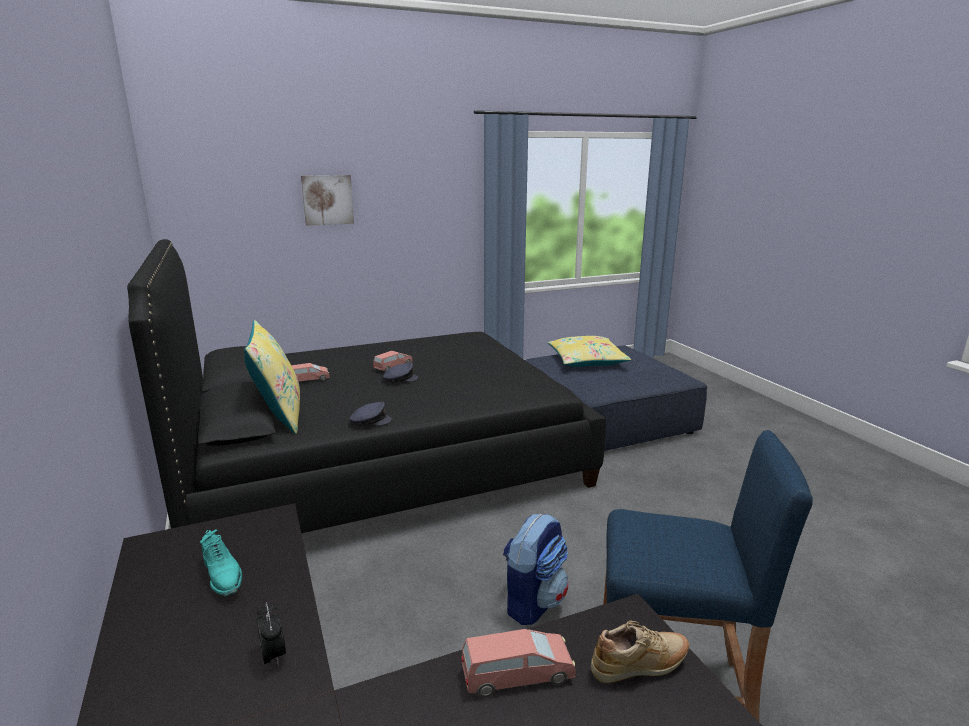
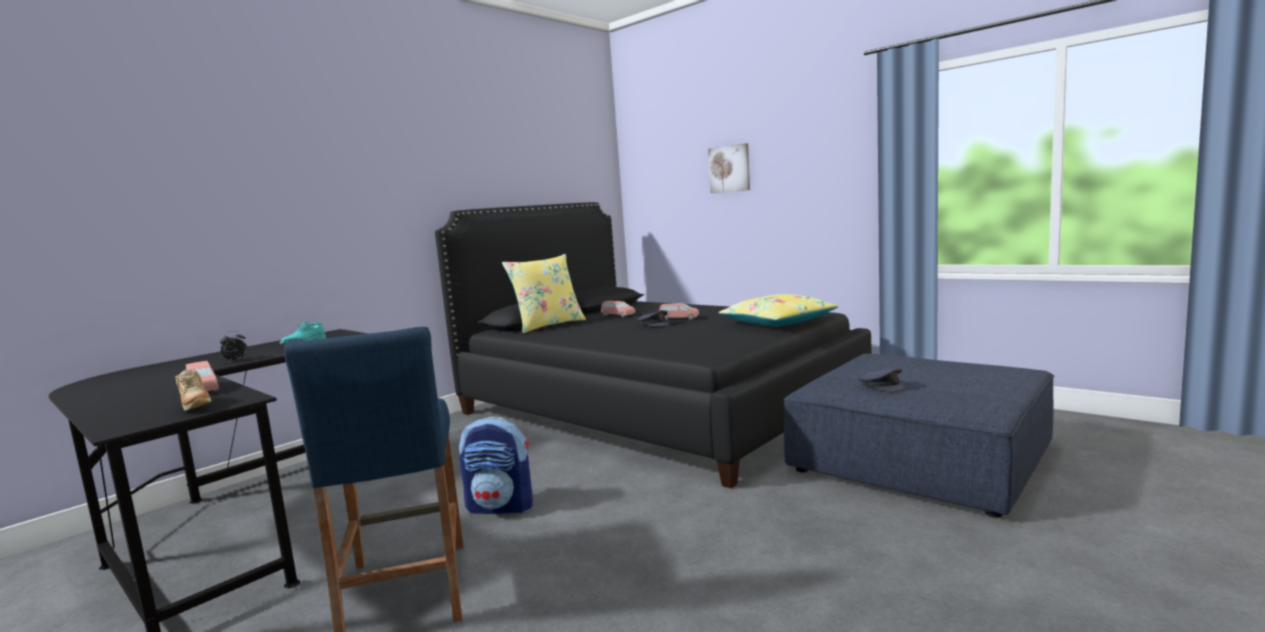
camera: 65 degrees right, 10 degrees down
grey cap [349,402,392,426] -> grey cap moved to [858,368,906,391]
yellow pillow [548,336,631,367] -> yellow pillow moved to [719,294,838,327]

